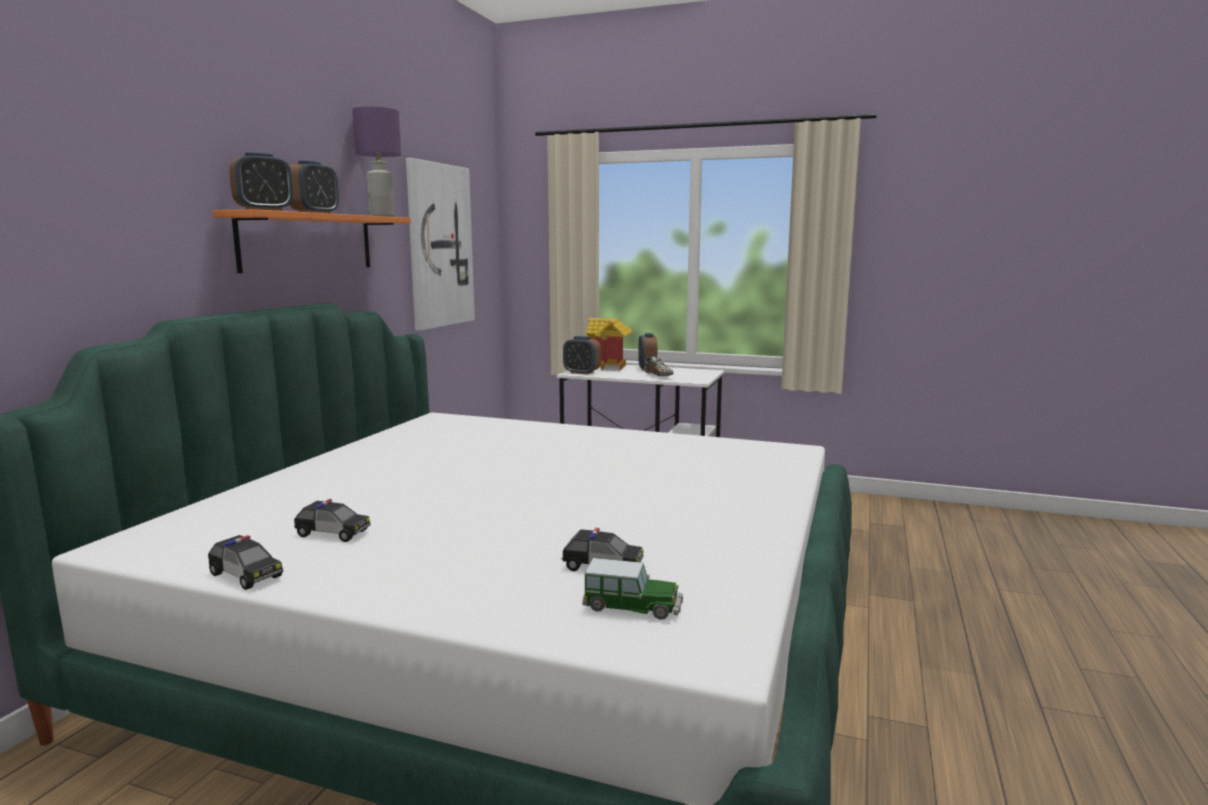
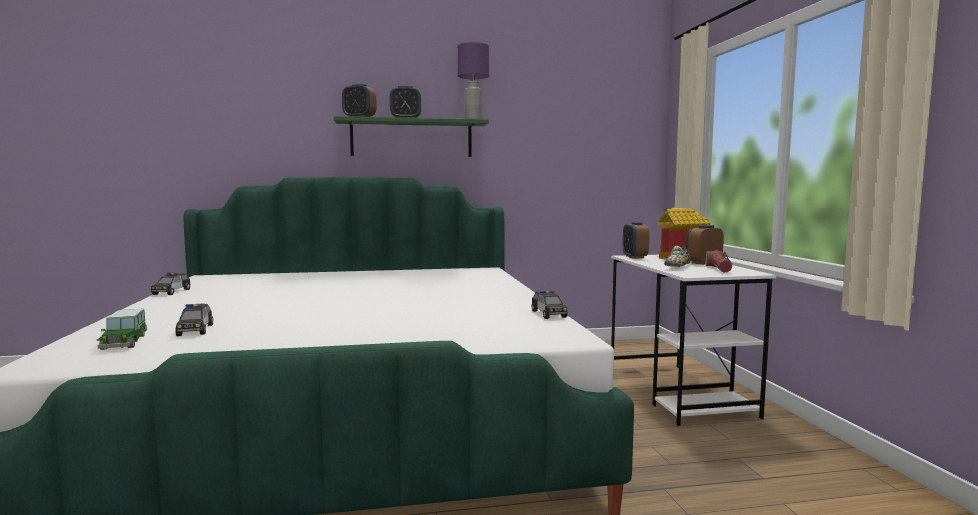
camera: 60 degrees right, 5 degrees down
orange shelf [212,209,411,273] -> green shelf [334,116,489,157]
toy car [294,499,371,542] -> toy car moved to [532,290,568,319]
picture [406,158,475,331] -> none
none -> flashlight [705,250,732,273]

